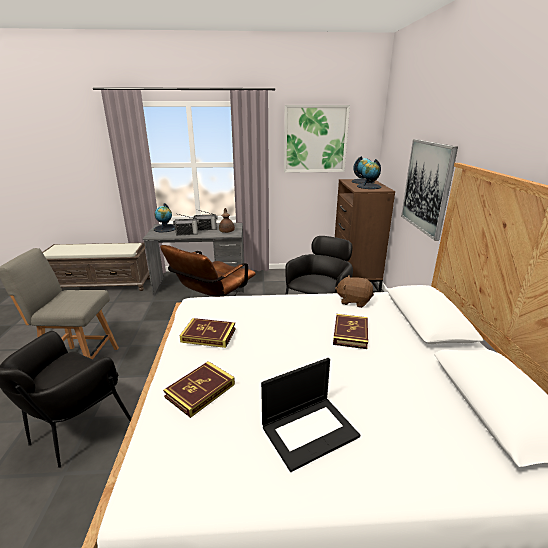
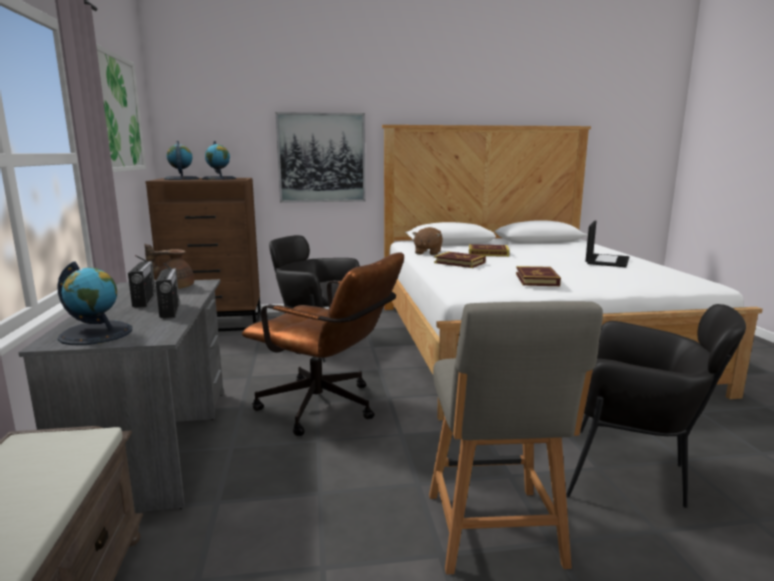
camera: 95 degrees left, 10 degrees down
book [163,361,235,418] -> book moved to [434,251,486,268]
laptop [261,358,360,472] -> laptop turned 60 degrees clockwise [585,220,629,267]

